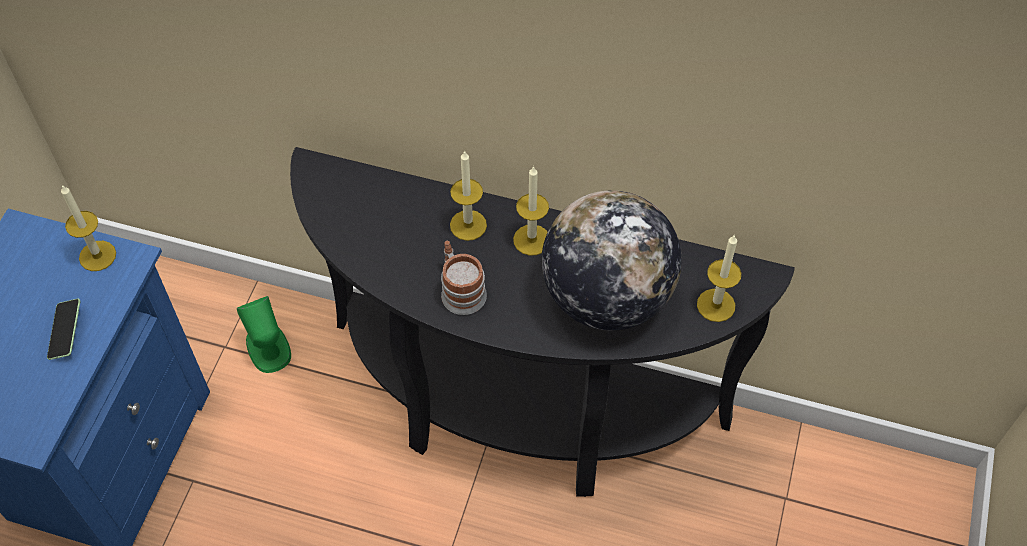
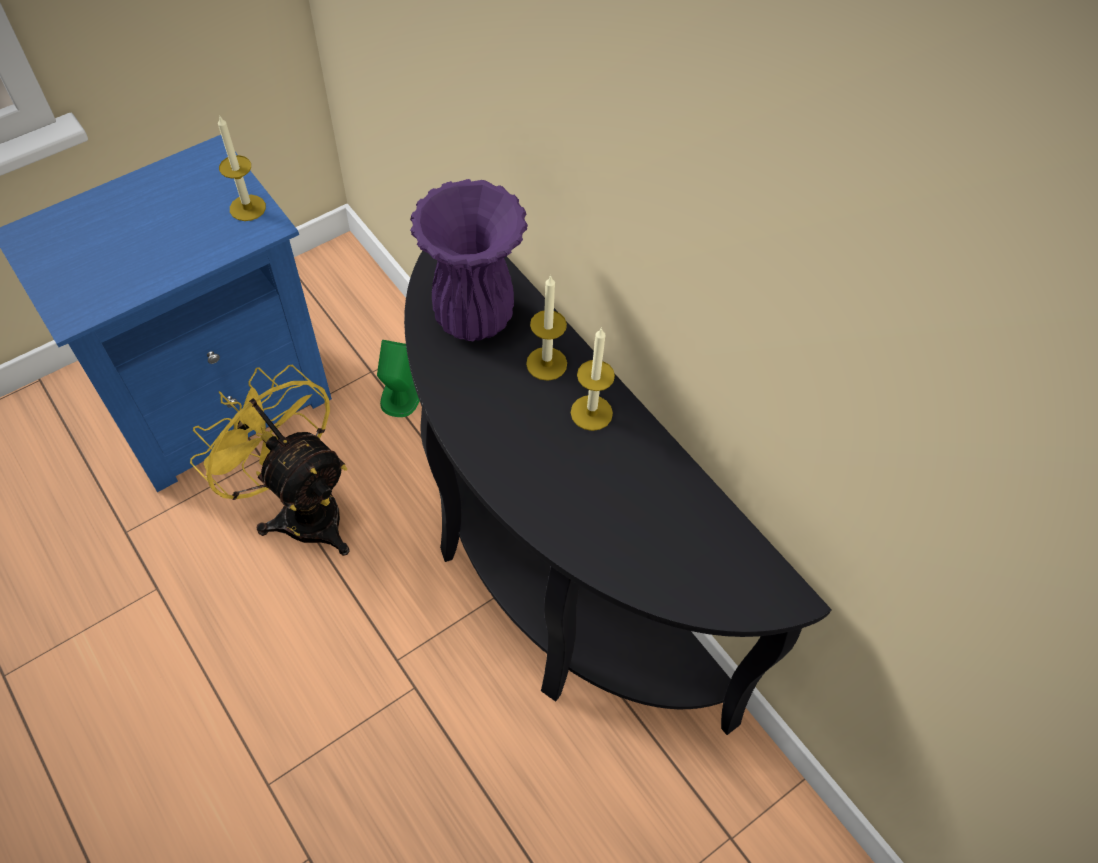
camera: 35 degrees right, 0 degrees up
phone [47,299,80,360] -> none
mug [441,241,487,315] -> none
globe [542,190,682,331] -> none
candle [697,234,741,322] -> none
none -> yellow fan [190,365,350,556]
none -> purple vase [410,179,528,341]

